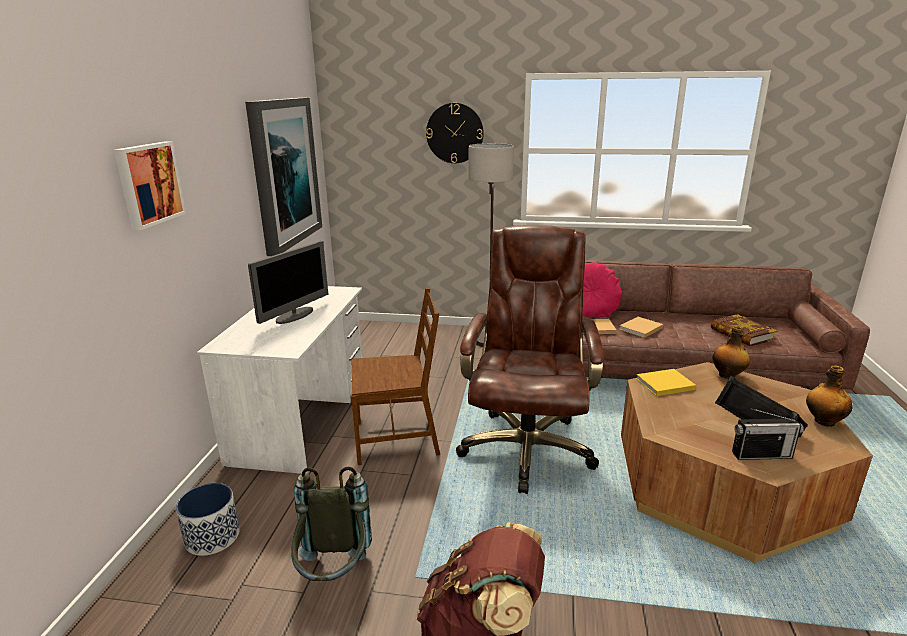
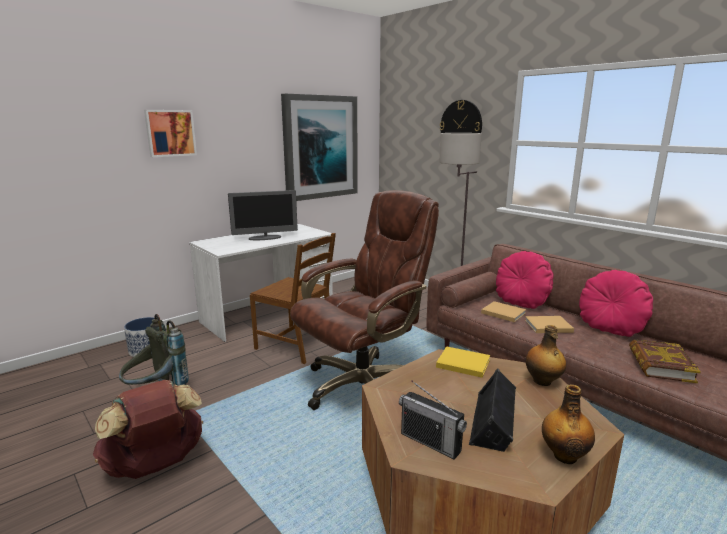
camera: 40 degrees right, 5 degrees down
none -> pink pillow [579,270,653,337]

